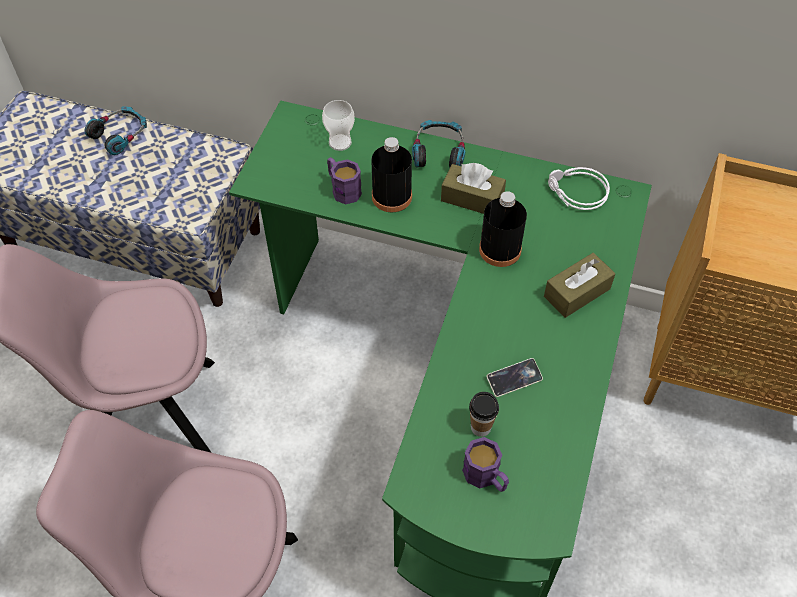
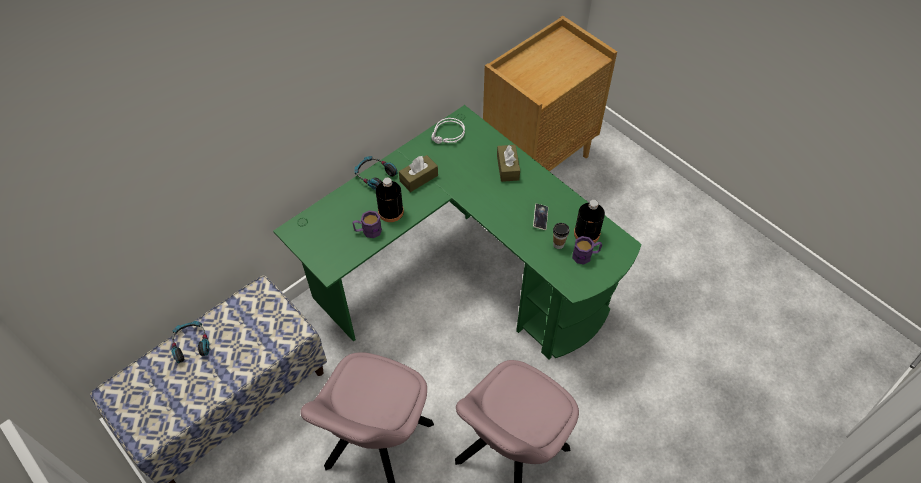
camera: 60 degrees left, 0 degrees up
cup [322,100,355,151] -> none
black bottle [479,191,527,267] -> black bottle moved to [574,200,605,243]

